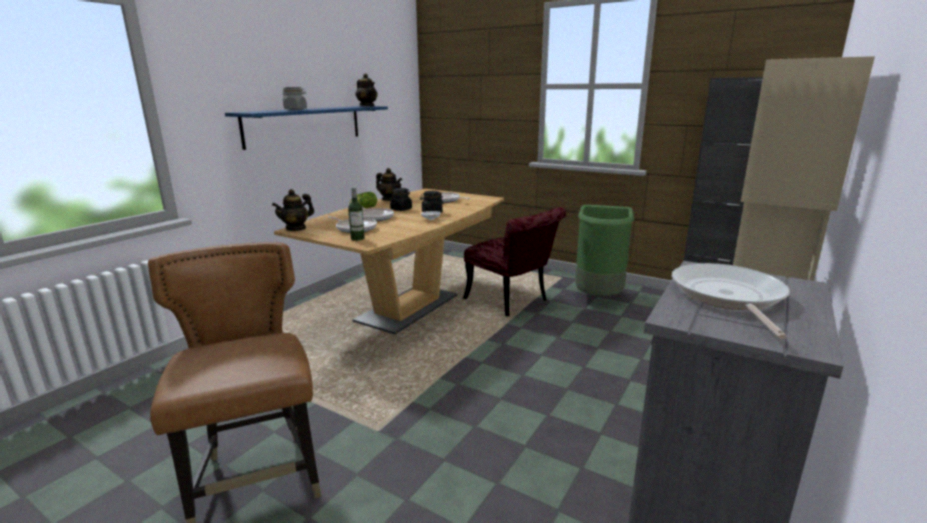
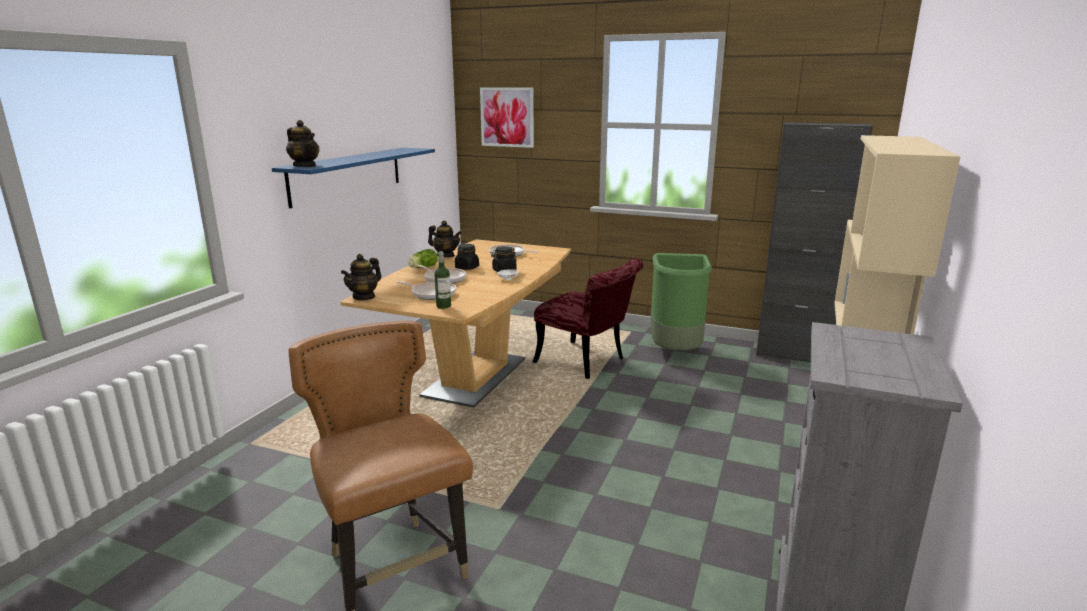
camera: 10 degrees left, 0 degrees up
grey jar [282,87,307,110] -> none
teapot [356,73,377,106] -> teapot moved to [286,120,320,167]
frying pan [672,263,790,339] -> none
none -> picture [480,87,534,148]

